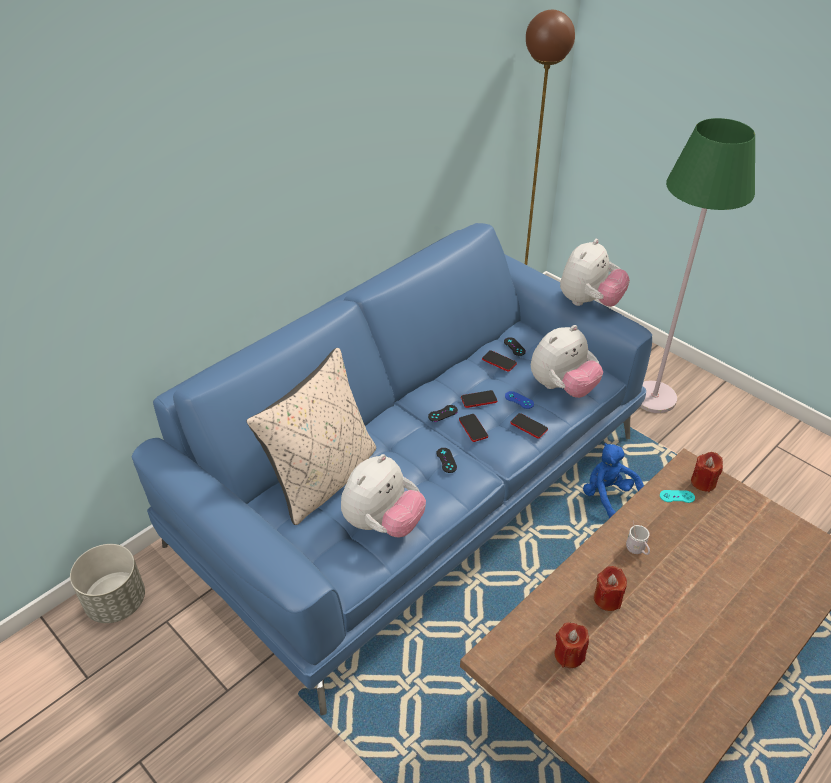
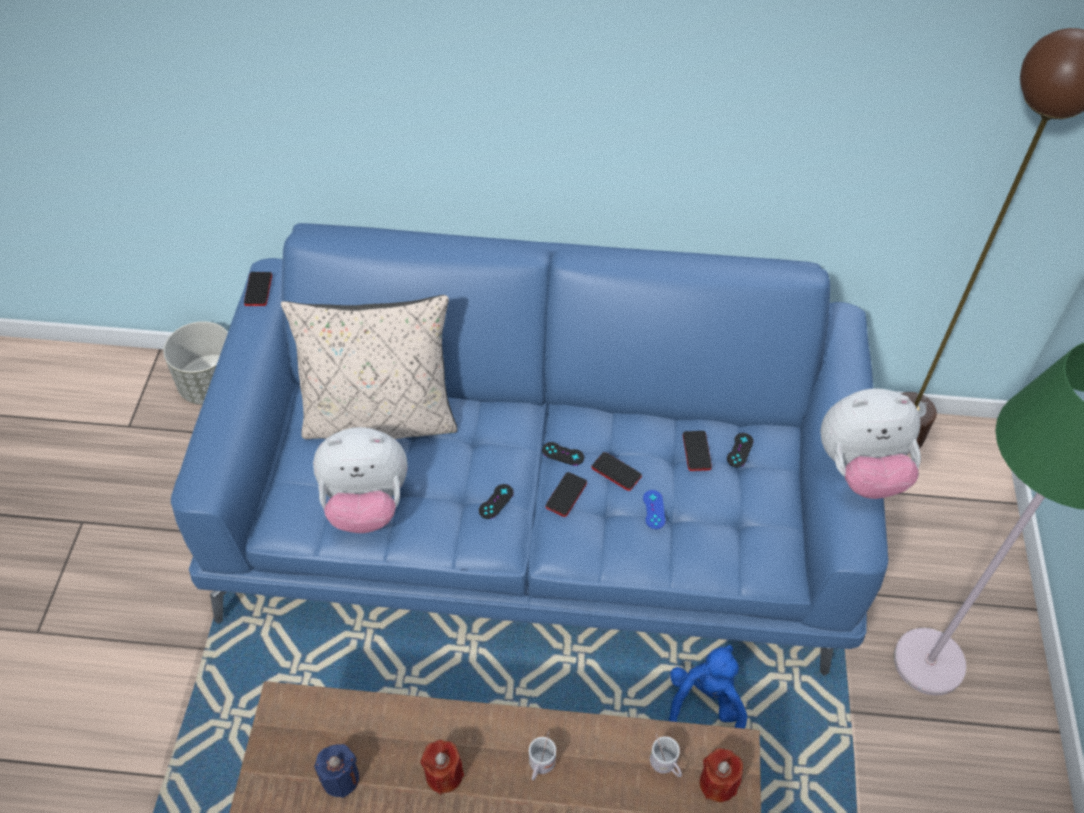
camera: 50 degrees right, 10 degrees up
phone [510,413,548,439] -> phone moved to [244,272,272,306]
plush toy [531,325,603,398] -> none
red candle [555,622,589,668] -> blue candle [314,744,359,798]
turquoise game controller [660,490,695,503] -> white mug [650,733,682,777]

